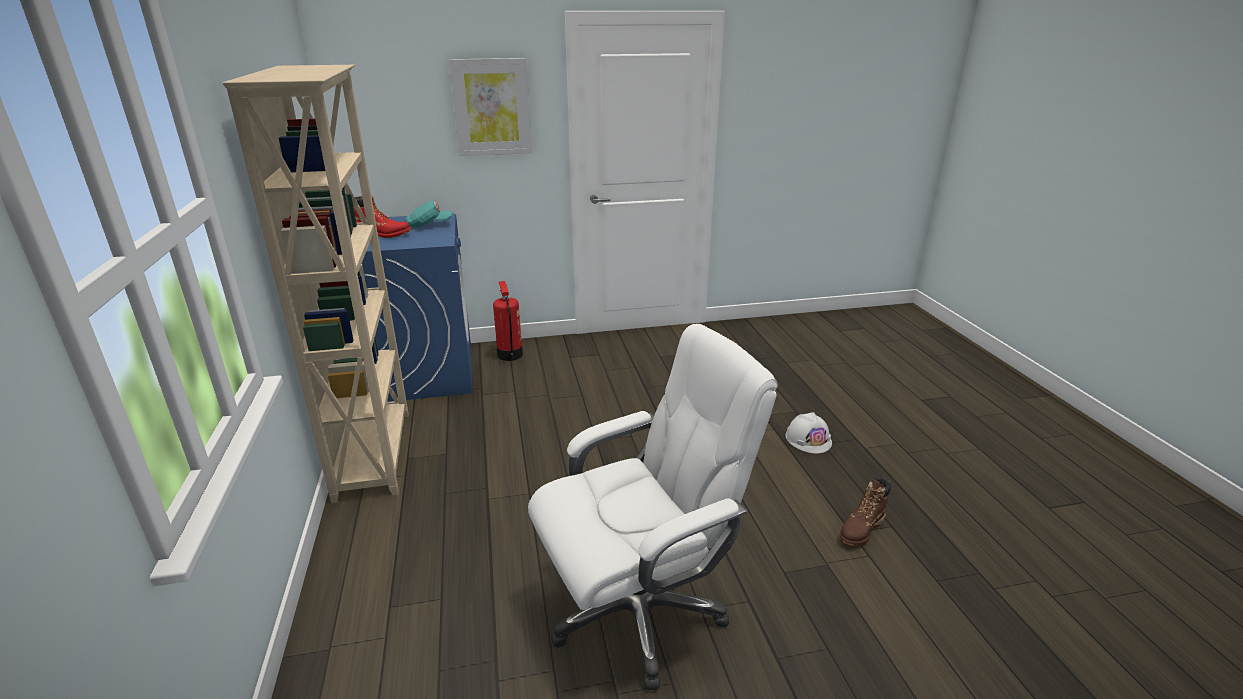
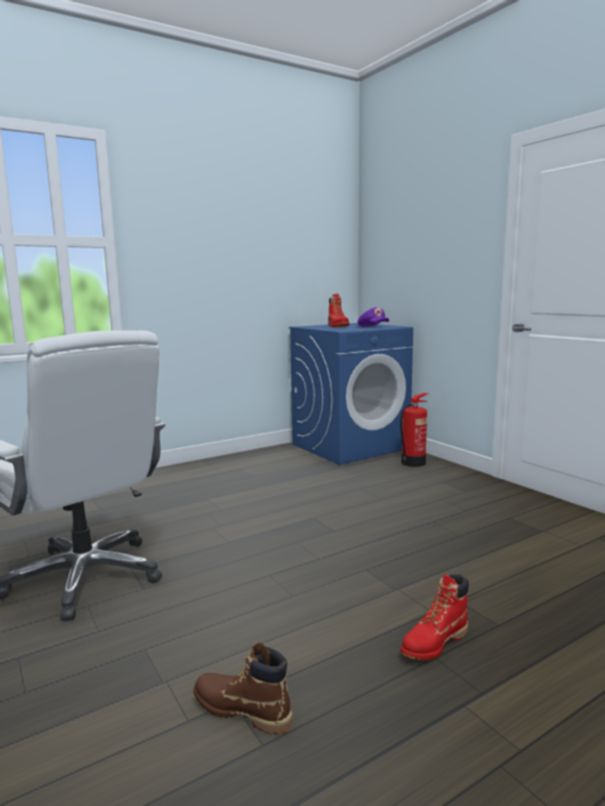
camera: 70 degrees right, 15 degrees down
beige bookcase [222,65,409,504] -> none
turquoise cap [405,200,452,228] -> purple cap [357,307,389,327]
picture [449,58,532,156] -> none
white hard hat [786,412,832,454] -> red boot [400,574,469,660]

